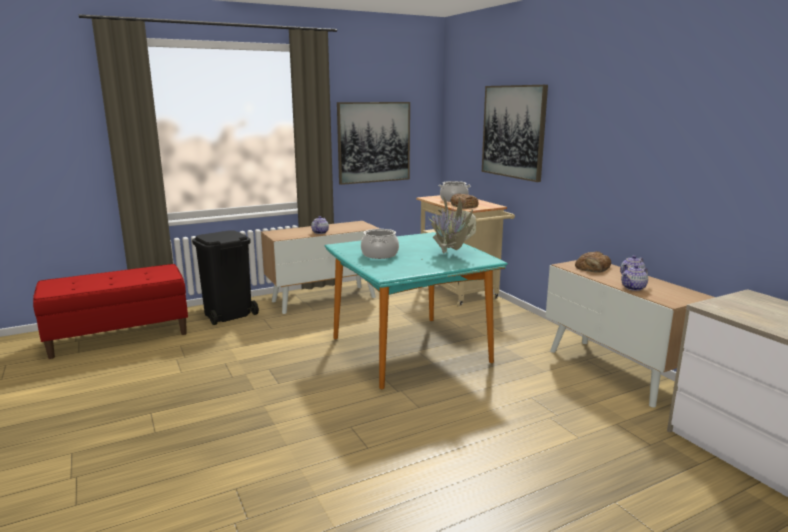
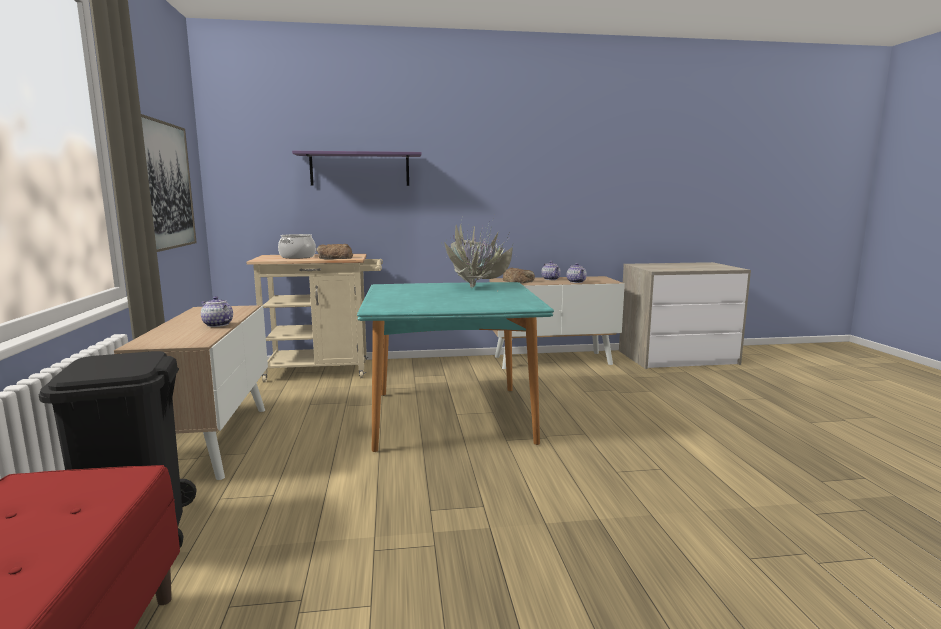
camera: 70 degrees left, 5 degrees down
cooking pot [361,229,399,259] -> none
picture [482,85,548,182] -> purple shelf [292,151,422,186]

